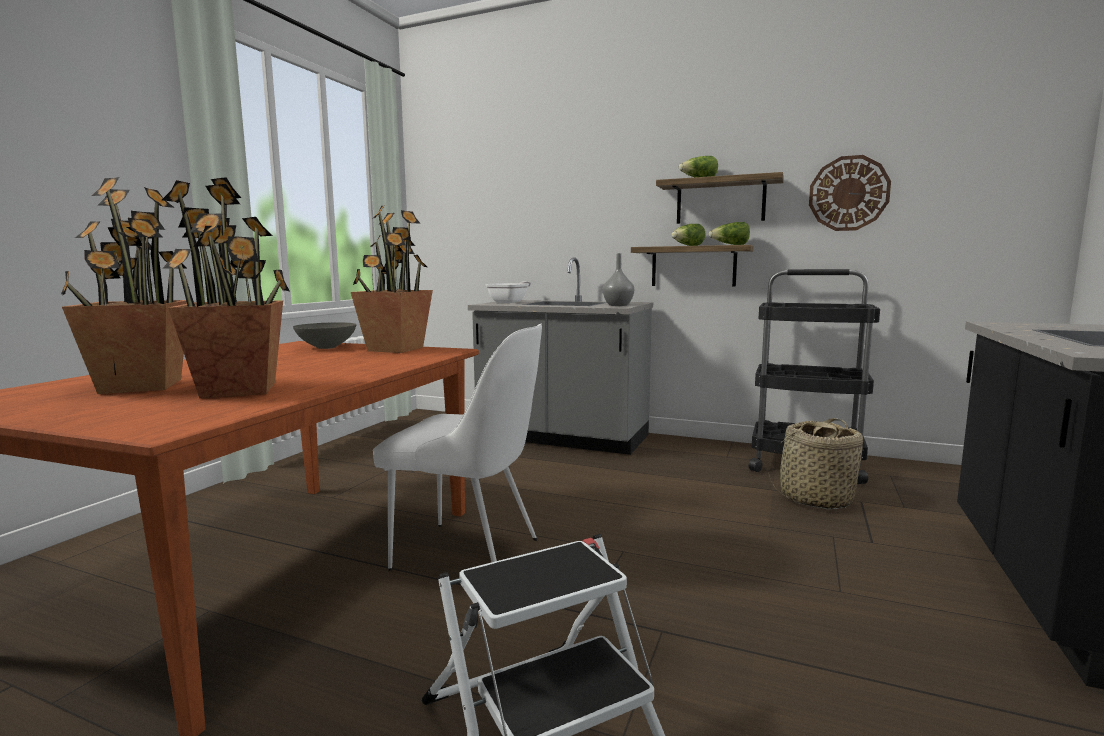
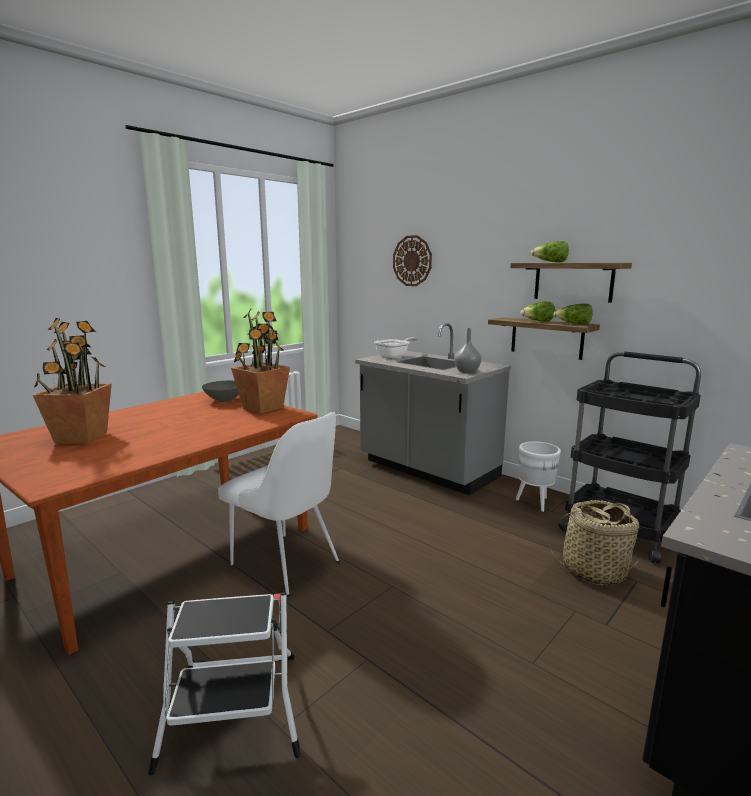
camera: 20 degrees right, 5 degrees up
potted plant [162,177,290,398] -> none
wall clock [809,155,891,231] -> wall clock moved to [393,235,432,286]
none -> white planter [516,441,561,512]

